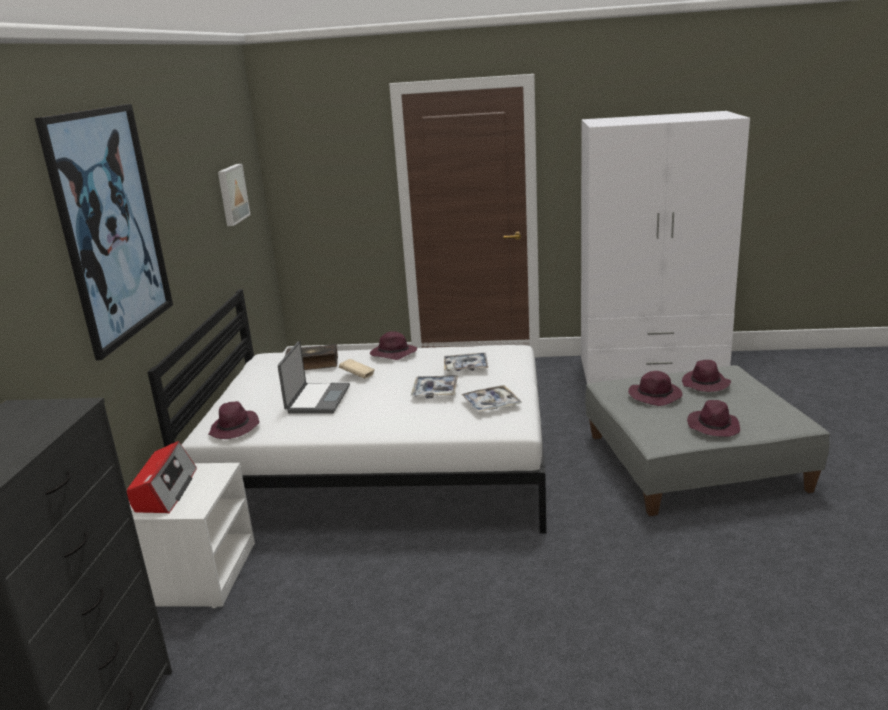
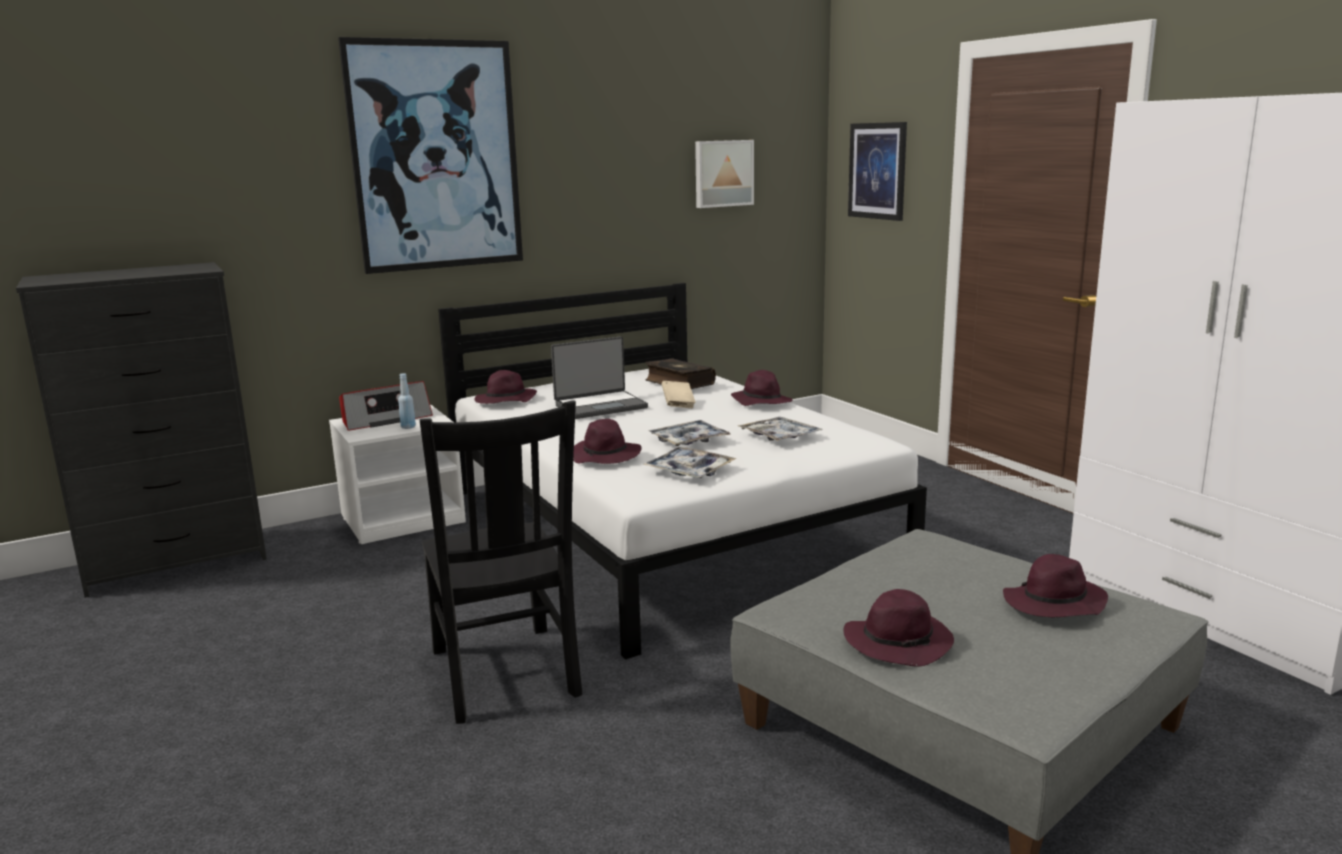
camera: 55 degrees right, 5 degrees down
purple hat [628,371,683,406] -> purple hat moved to [573,419,642,464]
none -> blue bottle [398,373,416,429]
none -> black chair [420,400,582,724]
none -> picture [848,122,907,221]

